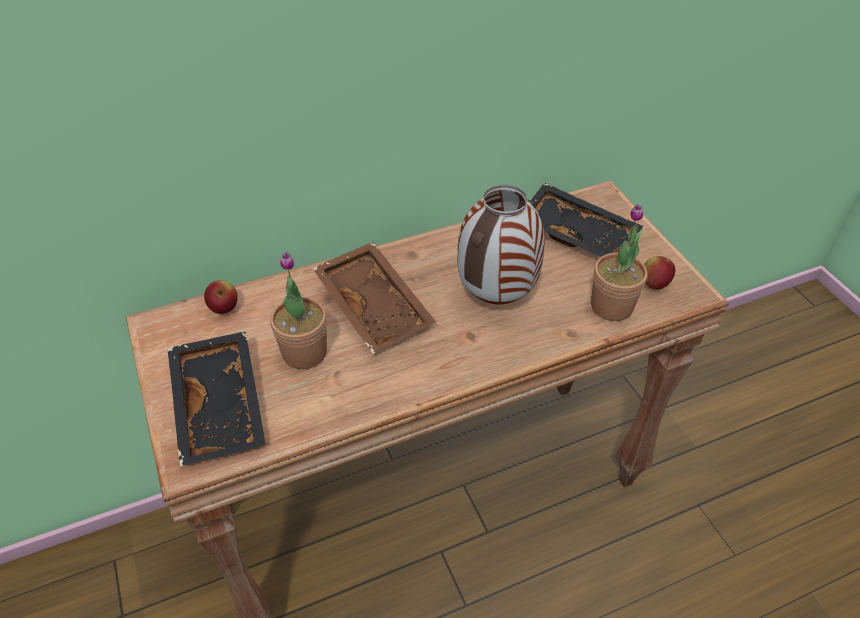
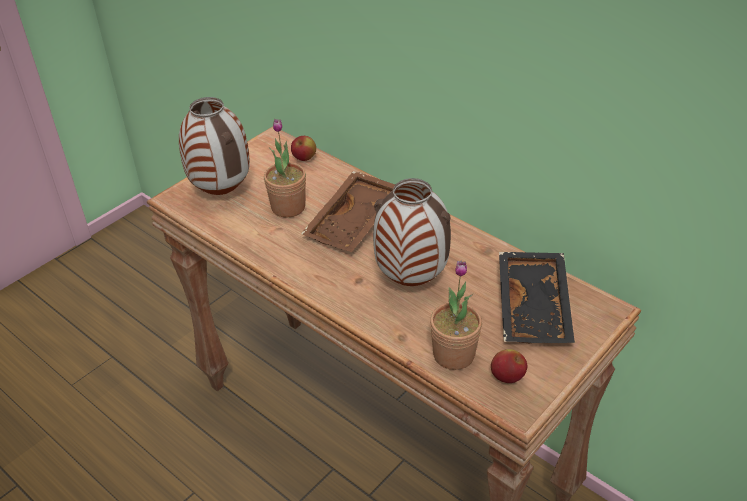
camera: 65 degrees right, 5 degrees down
black tray [167,331,266,466] -> vase [179,97,250,195]

